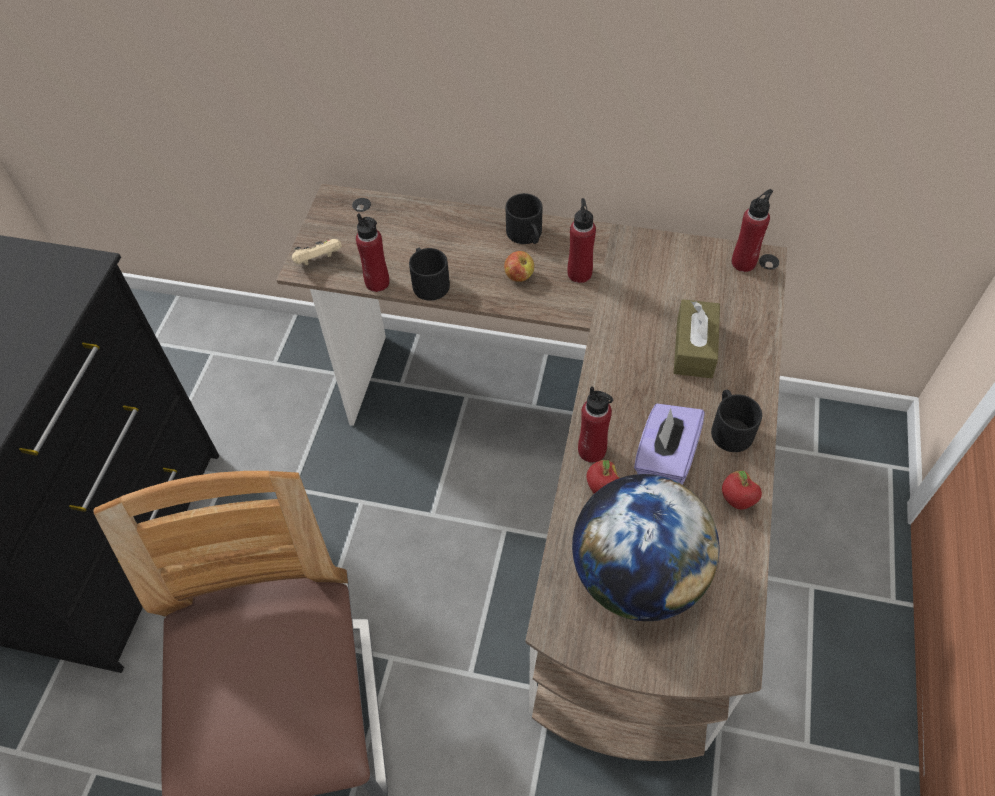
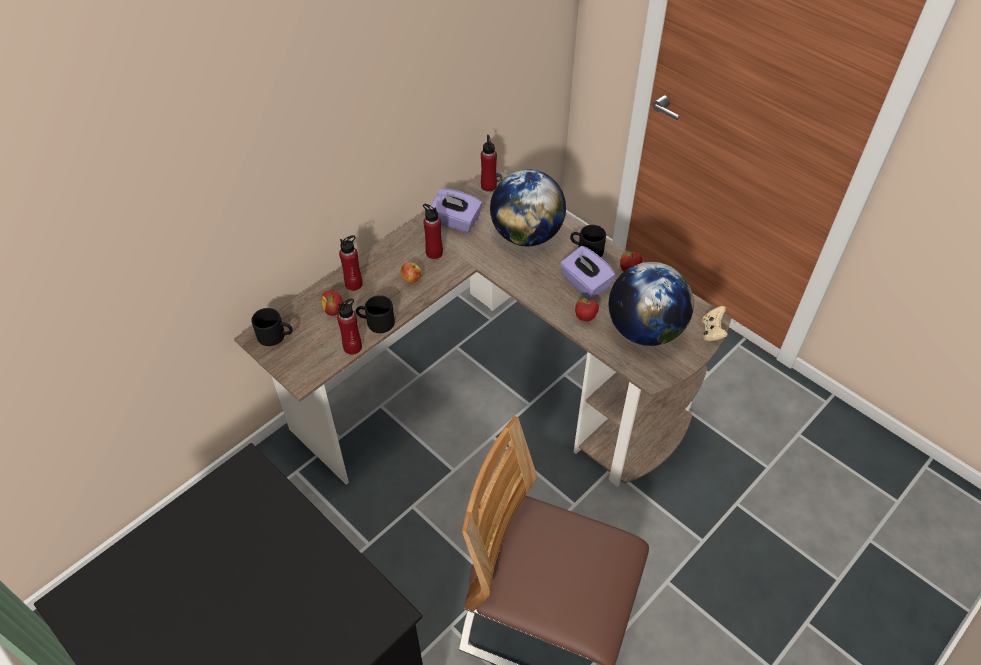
camera: 60 degrees left, 5 degrees down
beige game controller [292,239,342,265] -> beige game controller moved to [702,306,728,341]
black mug [506,193,542,244] -> black mug moved to [251,308,293,346]
red bottle [578,386,613,463] -> red bottle moved to [339,235,363,291]
brown tissue box [674,299,720,378] -> globe [490,170,566,246]
none -> apple [321,290,343,316]
none -> purple tissue box [430,189,482,233]

